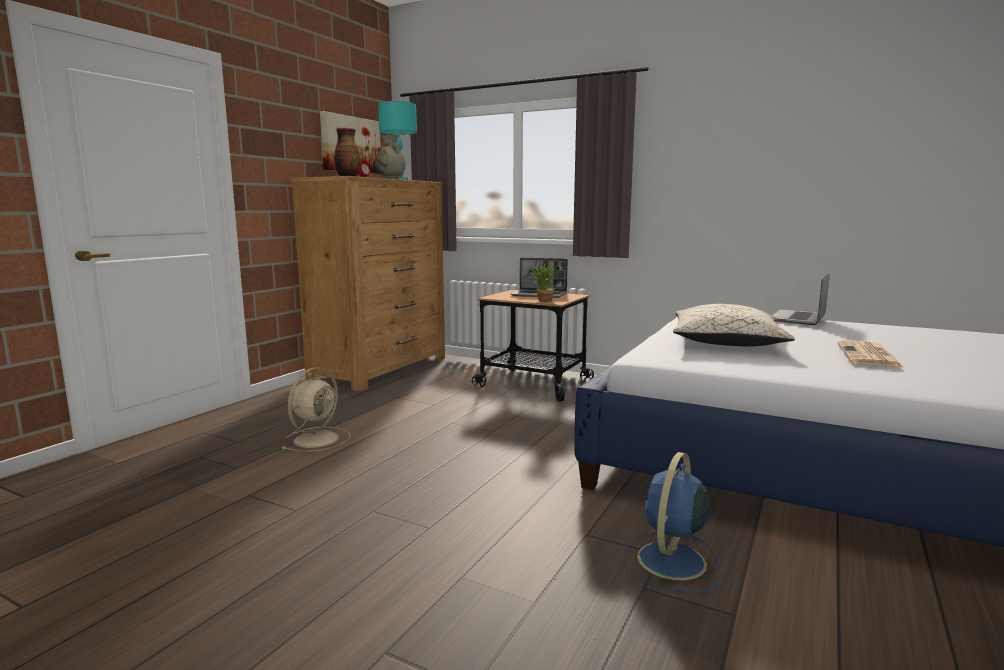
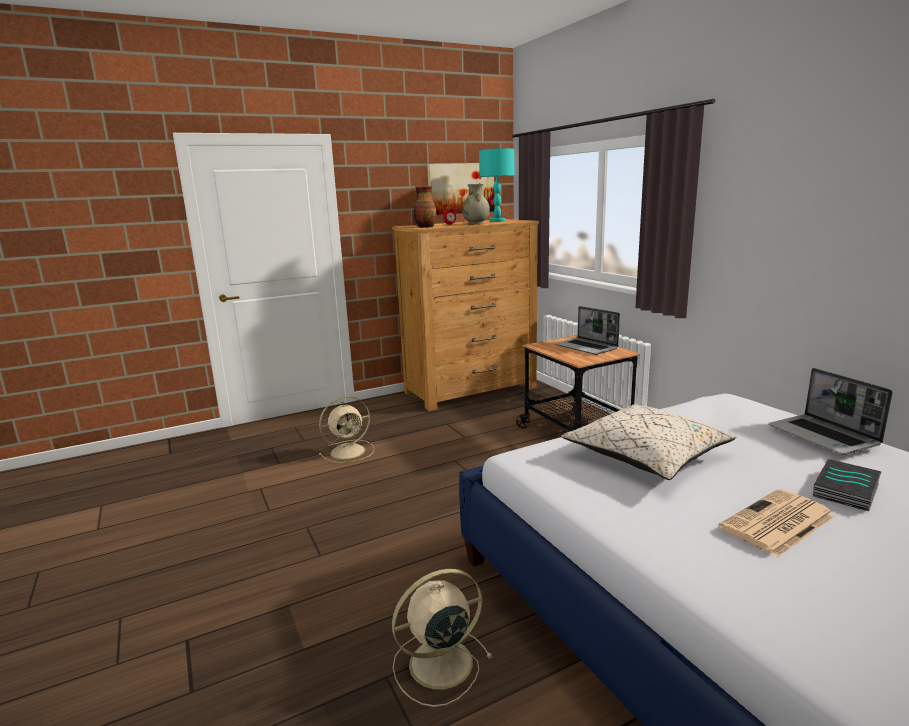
camera: 35 degrees right, 5 degrees up
potted plant [529,262,558,302] -> none
blue fan [622,452,722,593] -> beige fan [392,569,493,707]
laptop [772,274,830,325] -> laptop turned 90 degrees counterclockwise [769,368,893,455]
none -> book [813,459,882,511]

